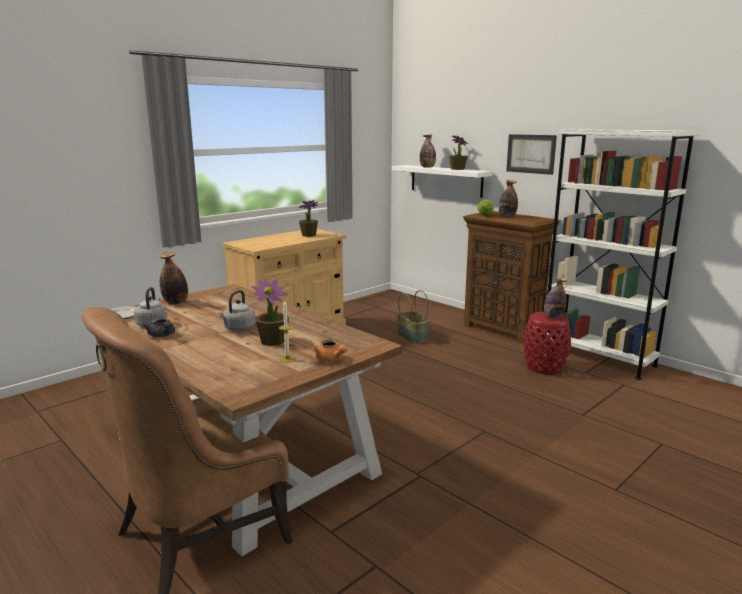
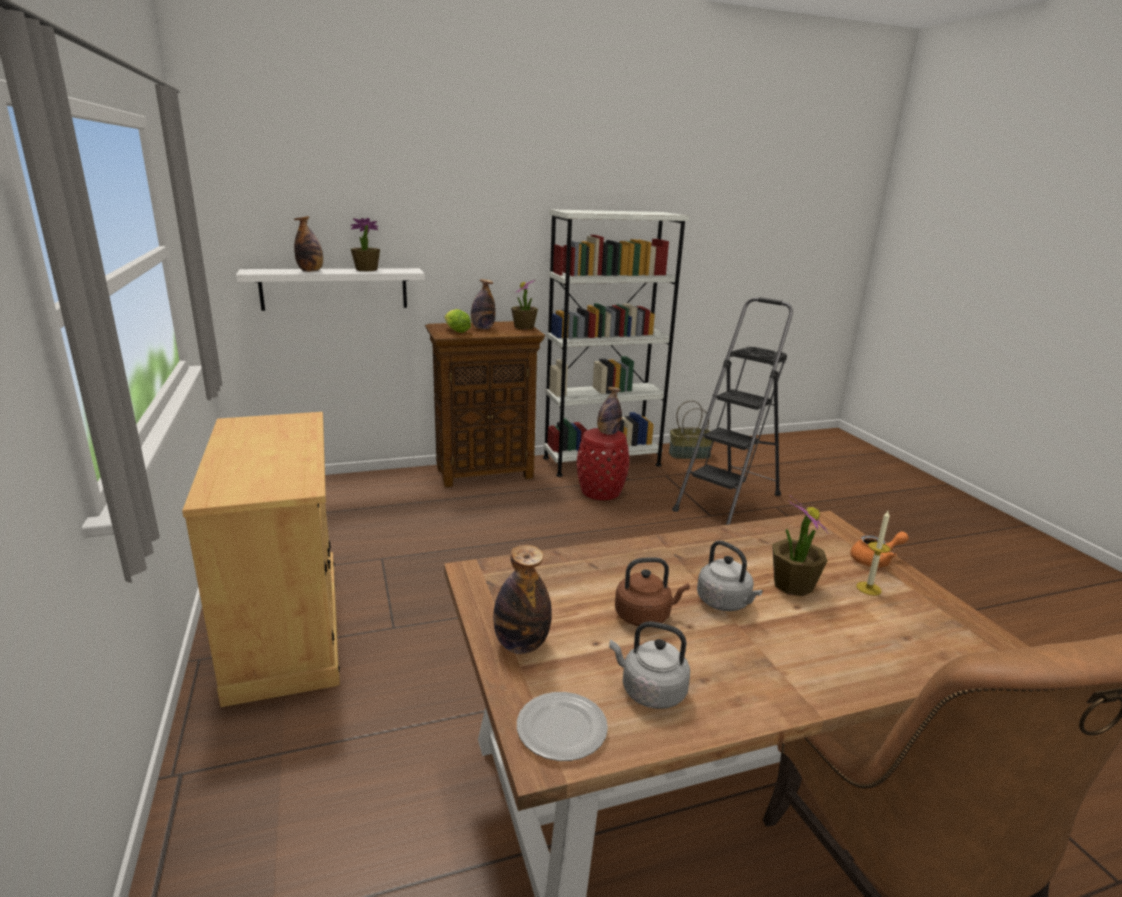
camera: 65 degrees left, 5 degrees up
grey teapot [143,317,175,337] -> none
potted plant [298,200,318,237] -> potted plant moved to [511,280,538,329]
basket [397,290,430,344] -> basket moved to [669,401,712,459]
picture [506,134,557,175] -> none
none -> brown kettle [615,557,690,626]
none -> step ladder [672,297,793,525]

